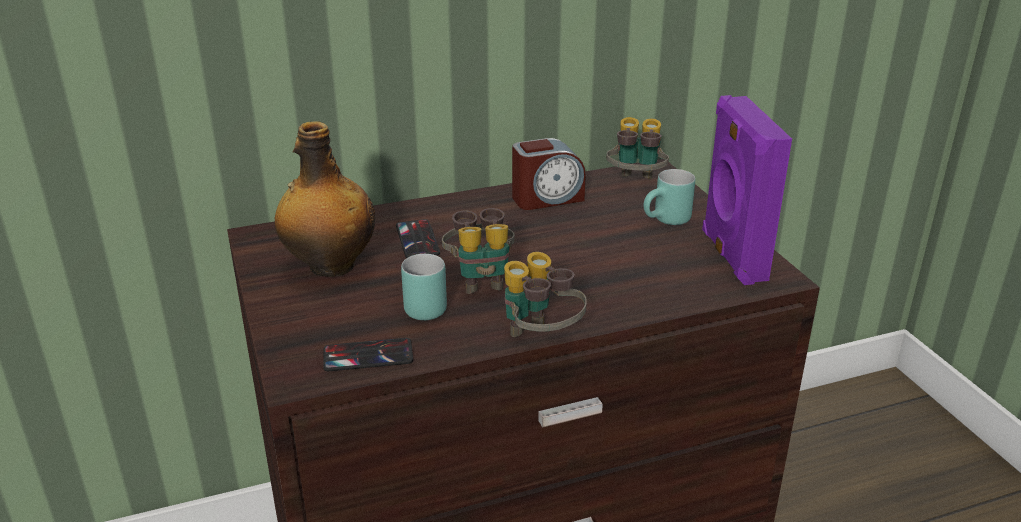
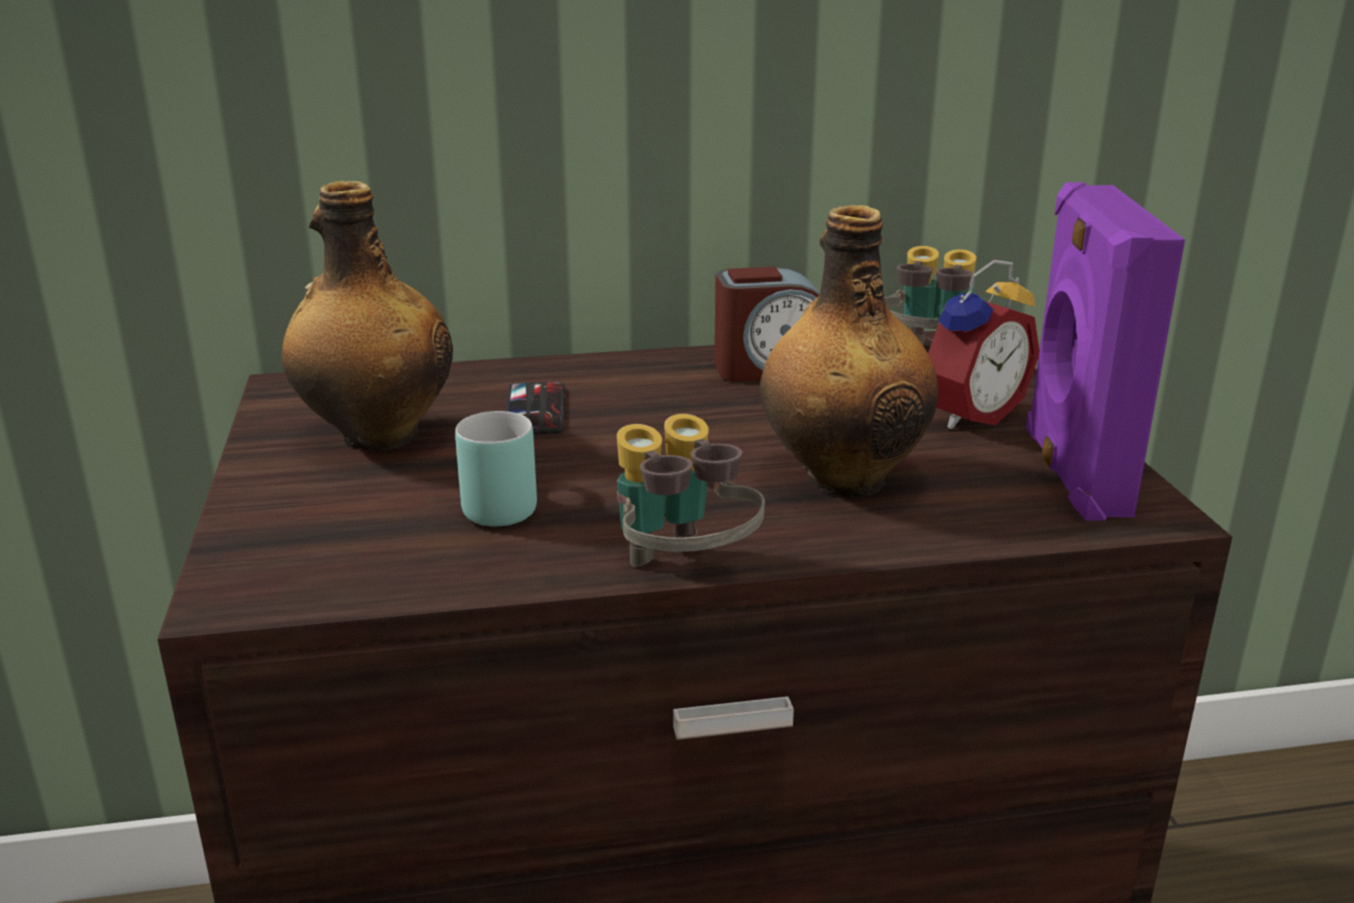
camera: 10 degrees right, 5 degrees down
phone [323,338,413,371] -> none
binoculars [442,208,514,294] -> none
turquoise mug [643,169,695,225] -> alarm clock [925,260,1040,429]
none -> bottle [760,205,938,497]

